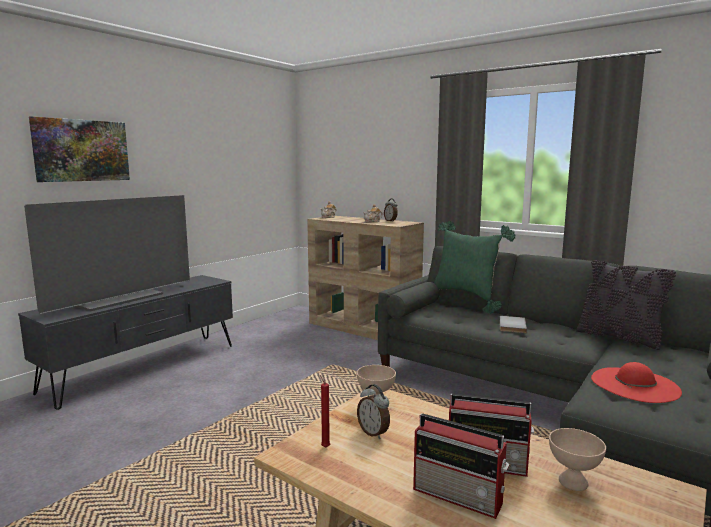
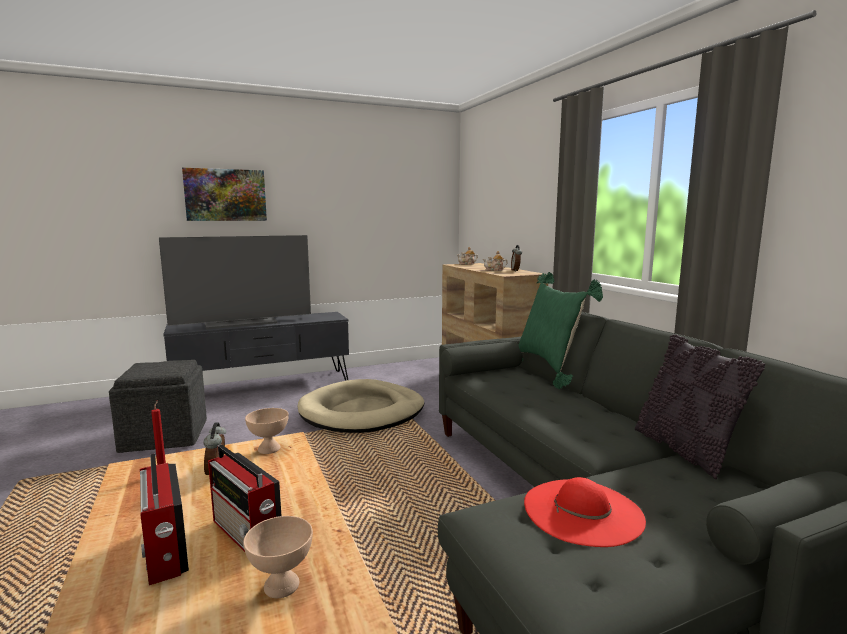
camera: 30 degrees right, 0 degrees up
grey book [500,316,527,333] -> none
none -> grey ottoman [109,360,207,453]
none -> beige dog bed [297,379,424,433]

